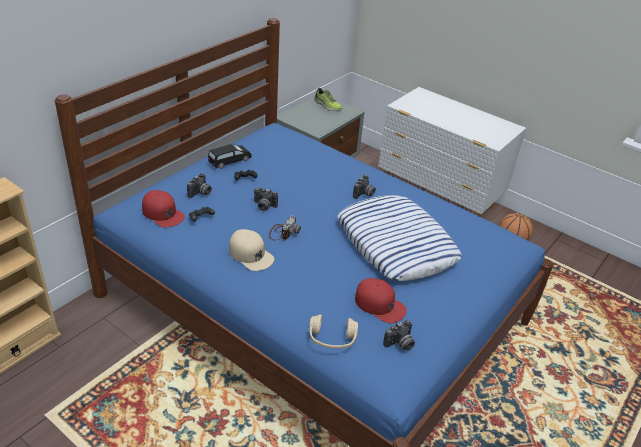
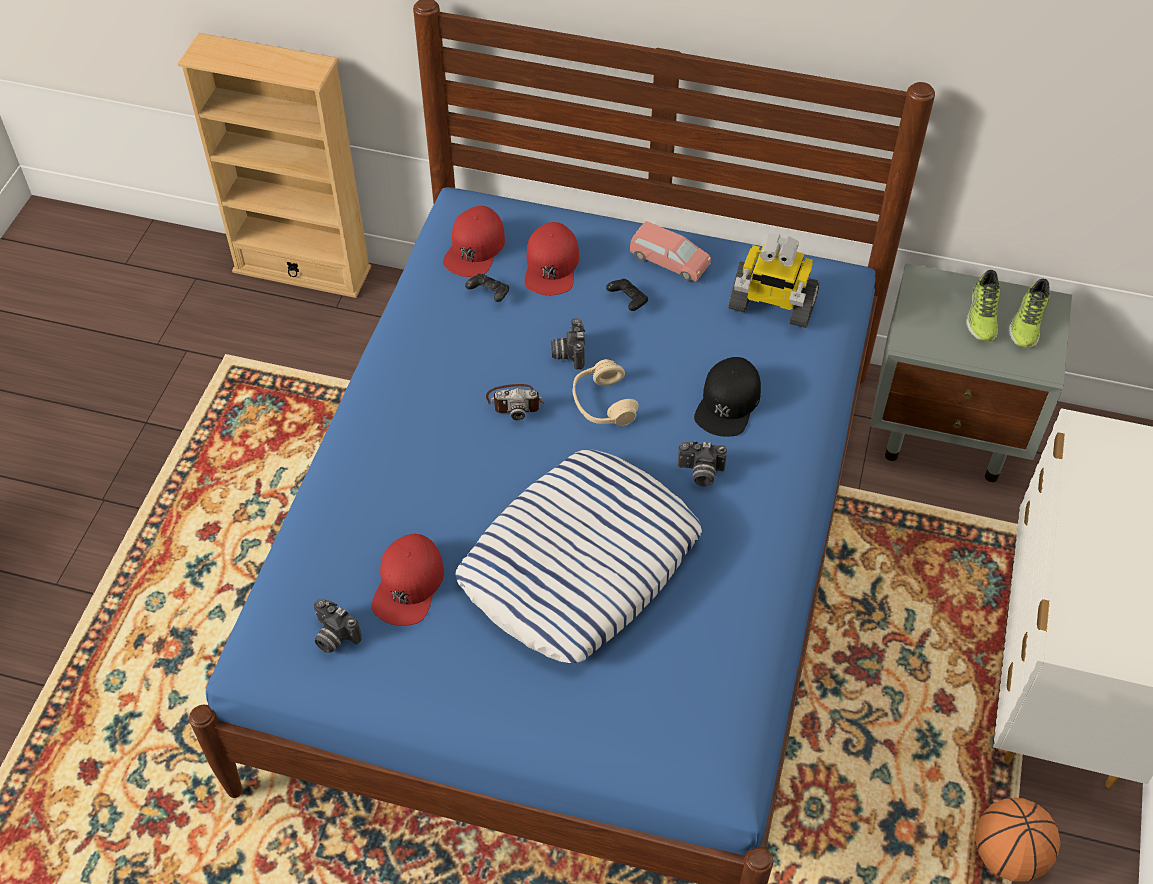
camera: 70 degrees right, 15 degrees up
camera [187,173,212,198] -> red cap [524,222,579,295]
black toy car [208,144,252,169] -> pink toy car [630,221,711,282]
beige cap [229,229,274,271] -> none
beige headphones [309,314,358,349] -> beige headphones moved to [573,359,638,426]
none -> black cap [694,357,761,437]
none -> toy robot [728,234,820,328]
none -> shoe [966,270,1000,341]

